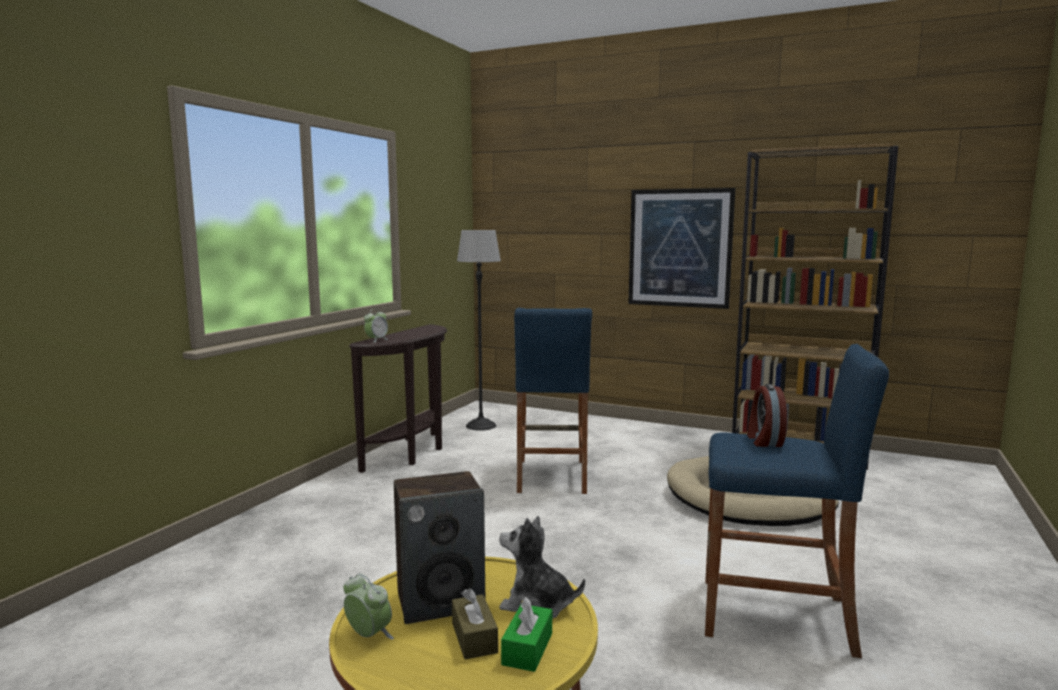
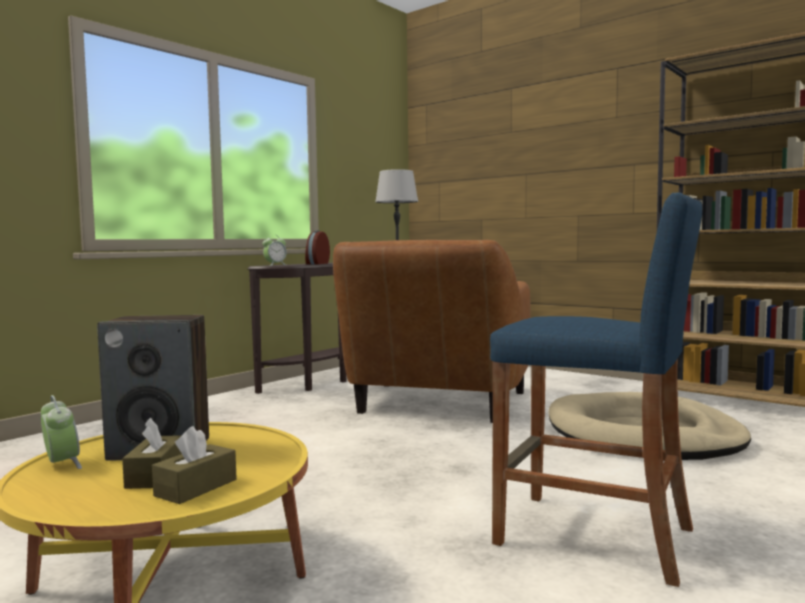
camera: 15 degrees right, 5 degrees down
plush toy [499,516,585,619] -> none
green tissue box [501,597,552,672] -> brown tissue box [152,426,237,504]
blue stool [514,308,592,494] -> brown armchair [333,240,530,423]
picture [628,188,735,309] -> none
alarm clock [747,384,787,447] -> alarm clock moved to [305,230,330,264]

